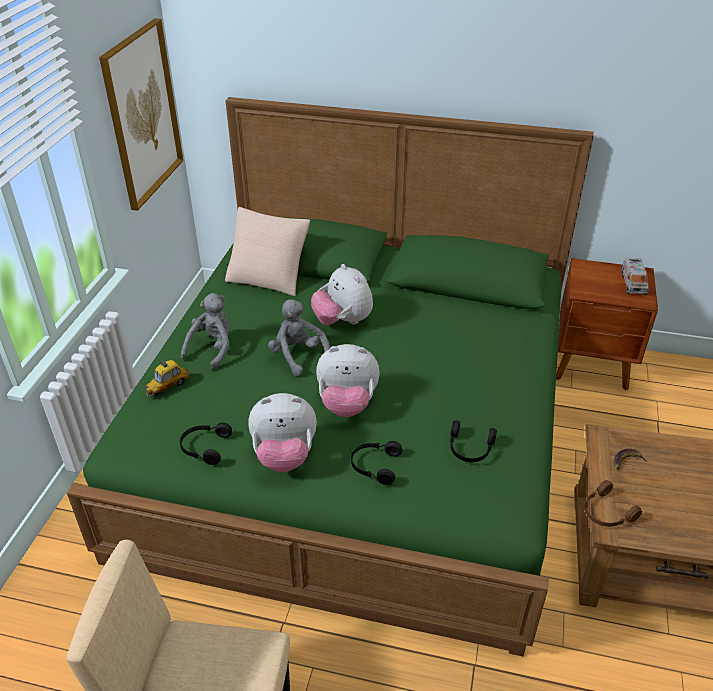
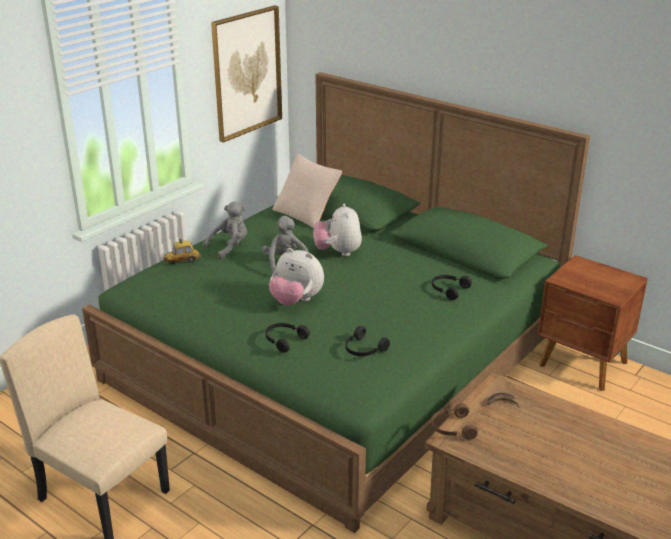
camera: 25 degrees right, 10 degrees down
black headphones [180,422,232,465] -> black headphones moved to [432,275,472,300]
plush toy [248,393,317,472] -> none
toy truck [621,258,649,295] -> none

